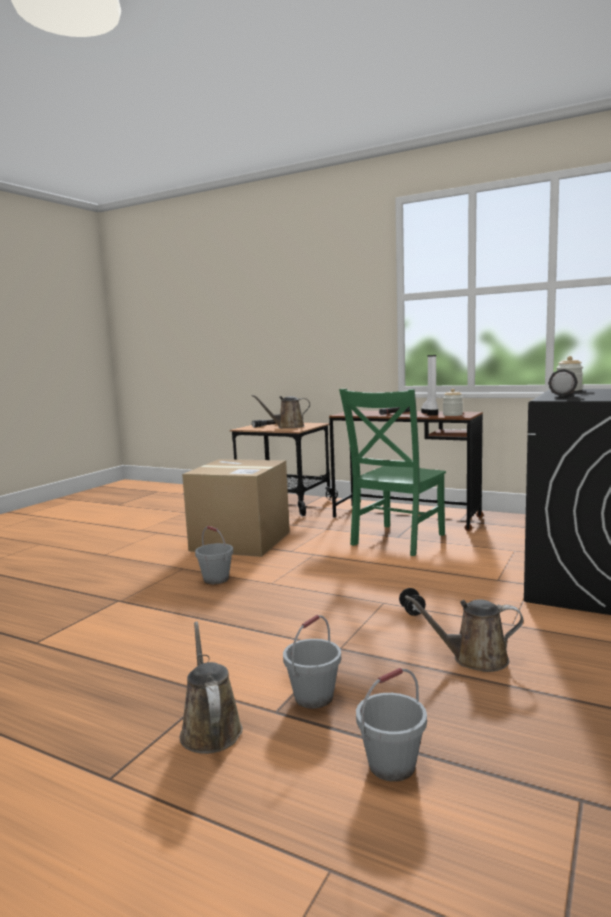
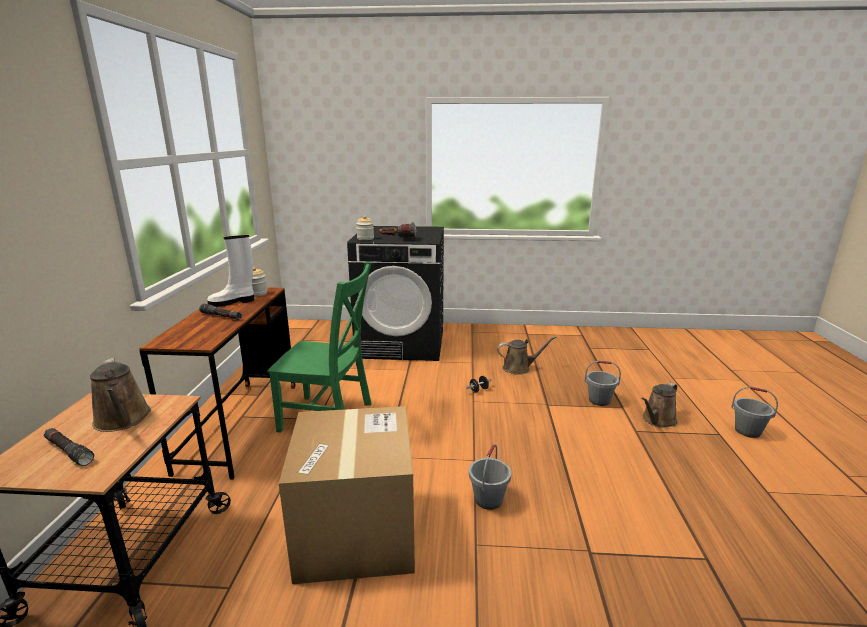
camera: 115 degrees left, 10 degrees up
grey bucket [356,668,427,782] -> grey bucket moved to [731,386,778,438]
brown watering can [405,595,523,672] -> brown watering can turned 75 degrees counterclockwise [497,336,556,375]

